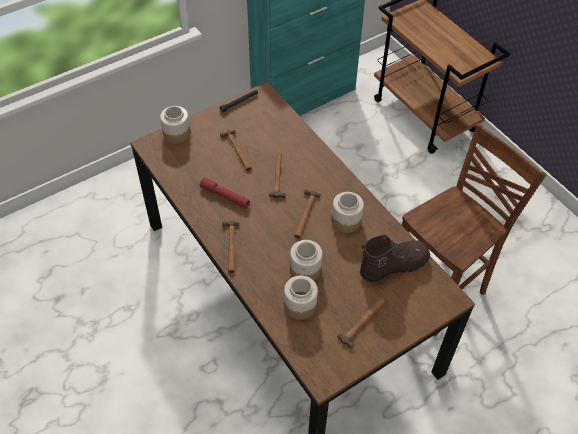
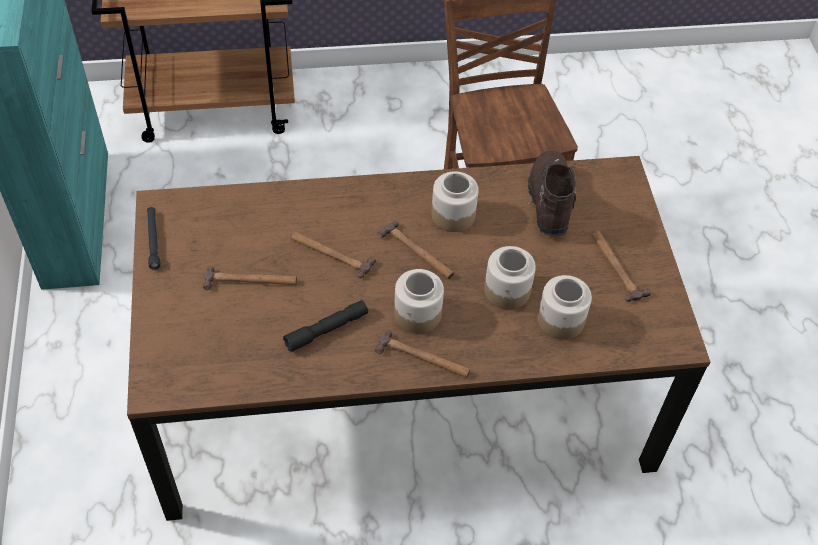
camera: 65 degrees left, 0 degrees up
jar [160,106,191,144] -> jar moved to [394,269,444,333]
red flashlight [199,177,250,209] -> black flashlight [283,300,368,352]

